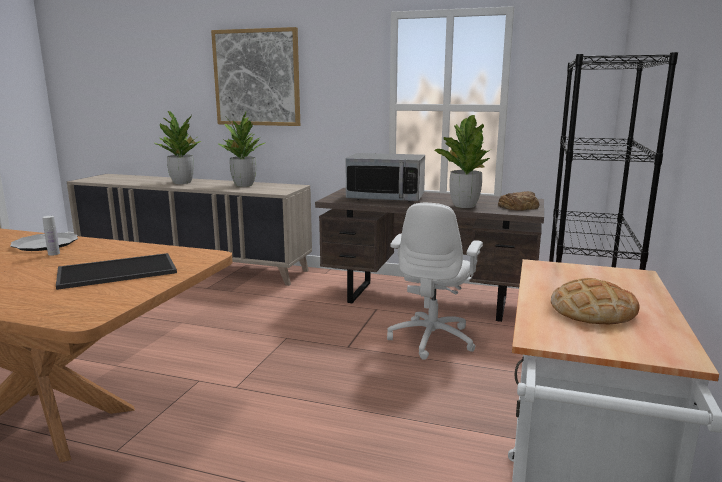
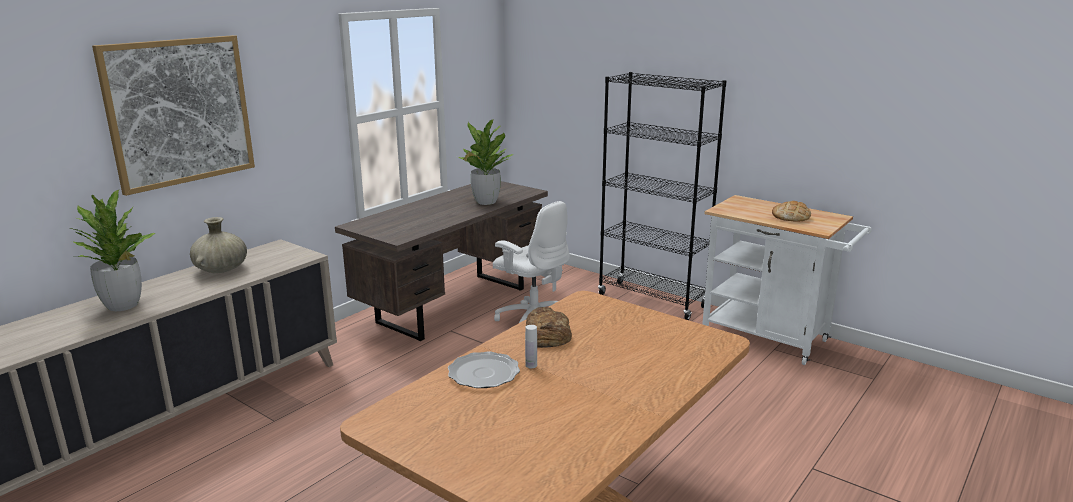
camera: 70 degrees left, 5 degrees up
tray [56,253,177,290] -> none
potted plant [218,112,265,187] -> beige vase [190,217,247,273]
microwave [346,153,425,202] -> none
bread [498,191,540,211] -> bread moved to [526,307,572,348]

